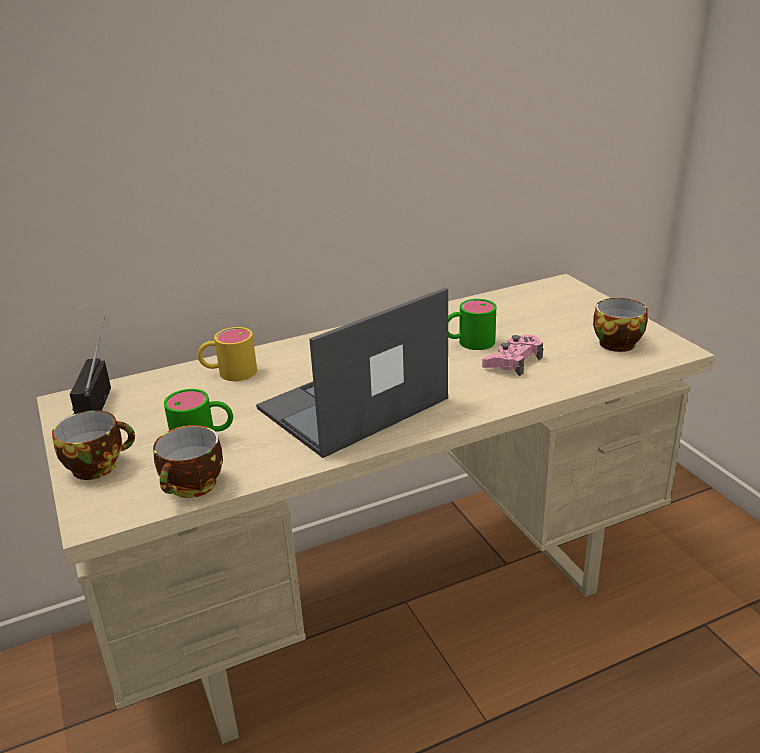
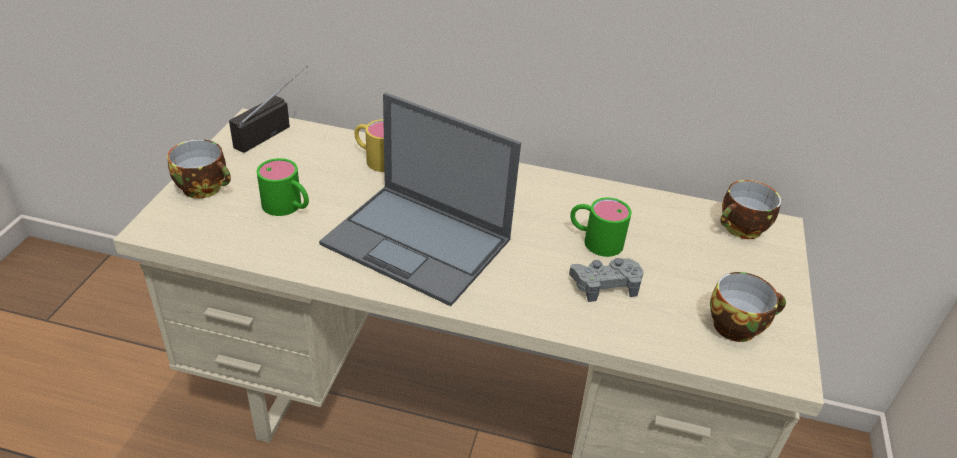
camera: 35 degrees right, 10 degrees up
cup [153,425,223,498] -> cup moved to [720,180,781,239]
laptop [256,288,448,458] -> laptop turned 150 degrees counterclockwise [319,93,521,306]
pink game controller [482,334,543,377] -> grey game controller [569,258,643,302]

